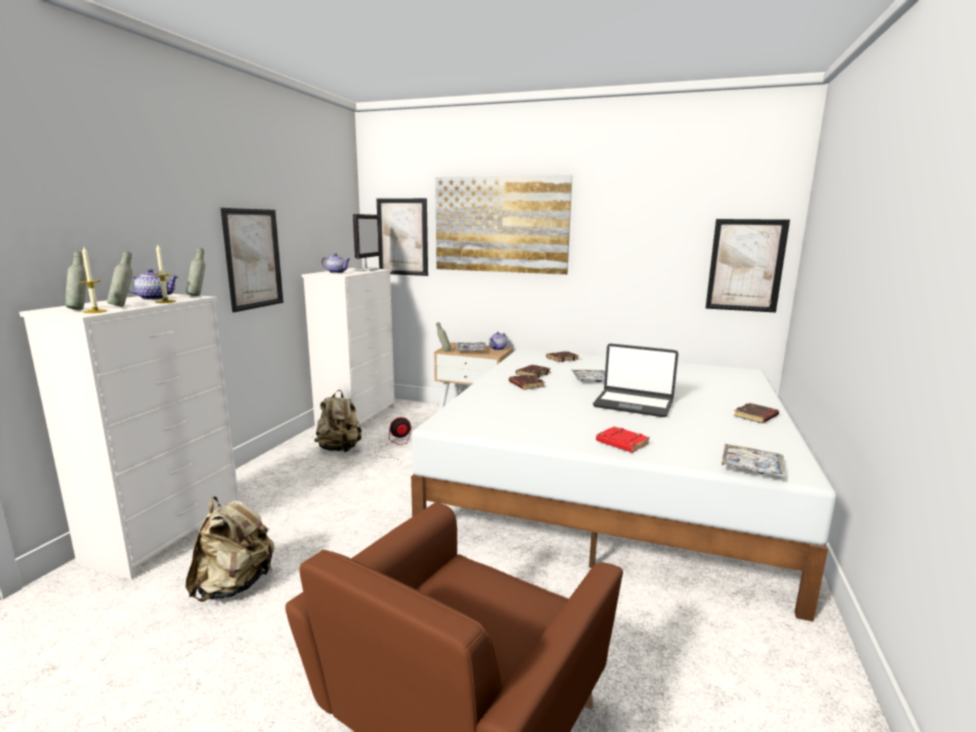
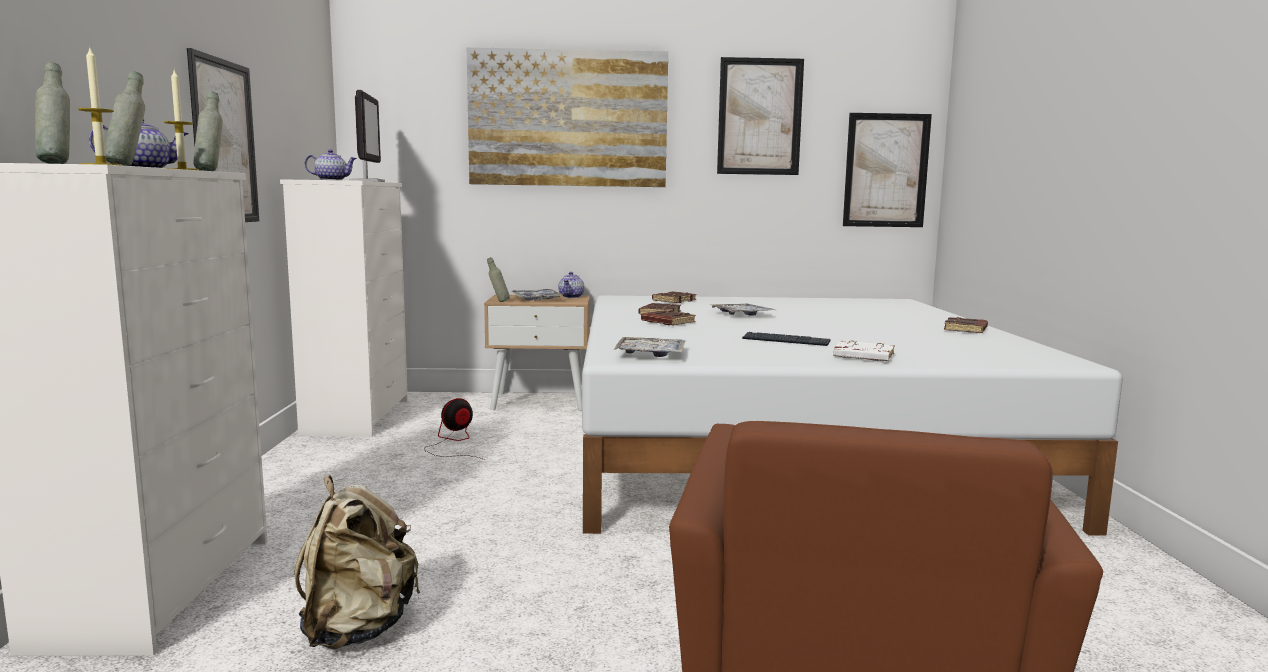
camera: 20 degrees left, 5 degrees down
beige backpack [314,390,362,452] -> none
picture [376,198,428,276] -> picture moved to [717,57,804,175]
laptop [593,343,678,417] -> none
red book [596,426,650,453] -> white book [833,341,895,361]
tray [721,444,786,478] -> tray moved to [614,337,685,357]
none -> keyboard [742,332,831,346]

